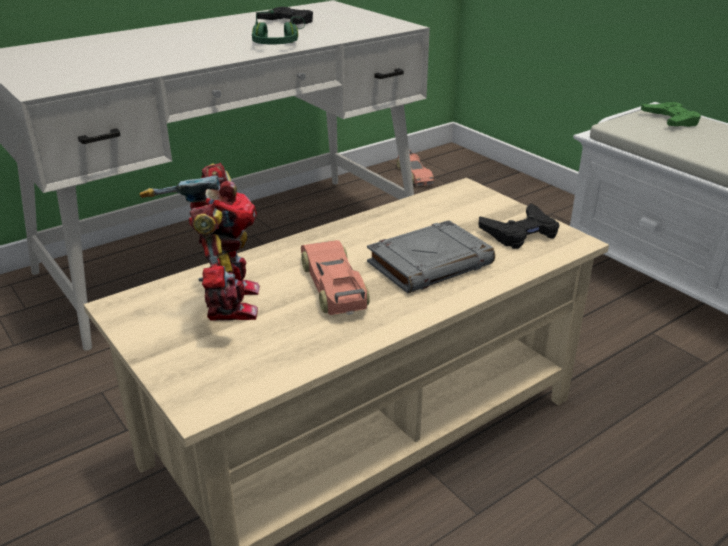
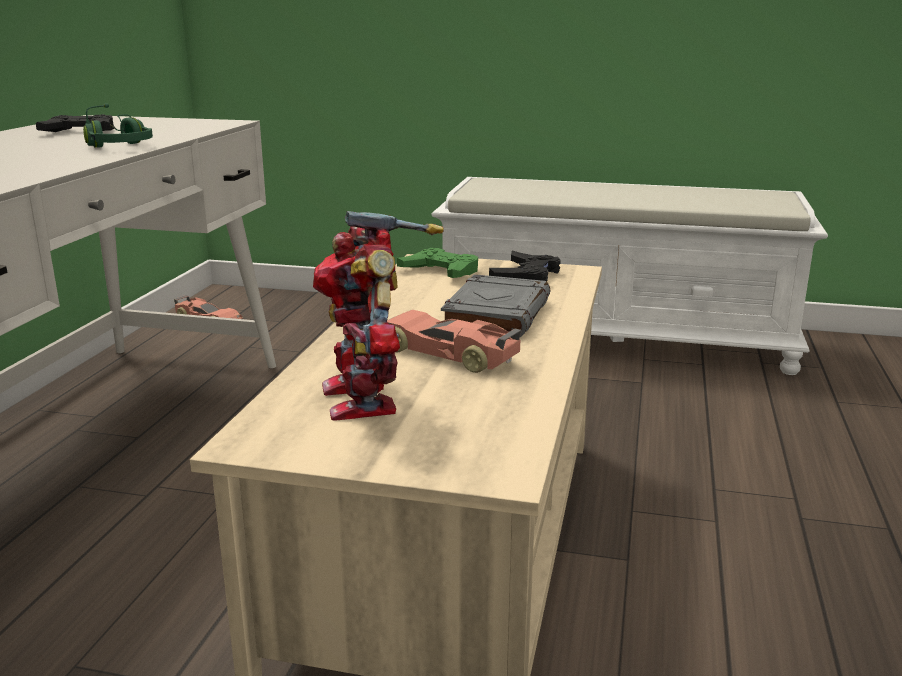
camera: 40 degrees left, 10 degrees down
toy robot [139,163,260,321] -> toy robot turned 150 degrees counterclockwise [313,211,444,421]
green game controller [641,102,701,127] -> green game controller moved to [397,248,478,278]

